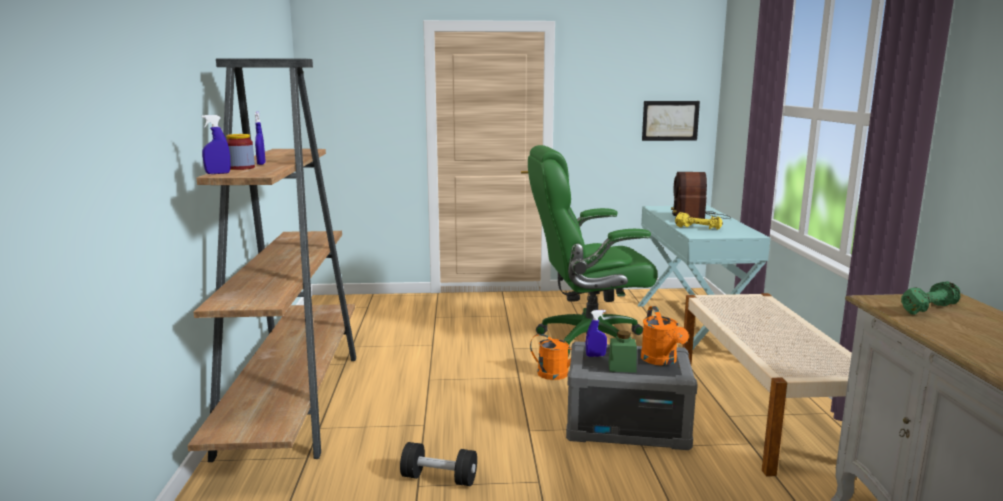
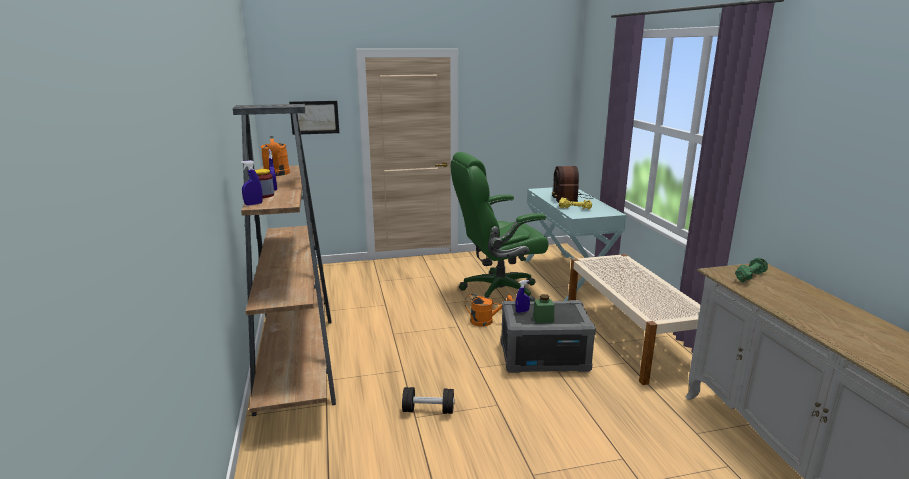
camera: 10 degrees left, 5 degrees up
orange watering can [641,306,689,366] -> orange watering can moved to [261,136,290,176]
picture [642,101,700,141] -> picture moved to [289,101,339,135]

